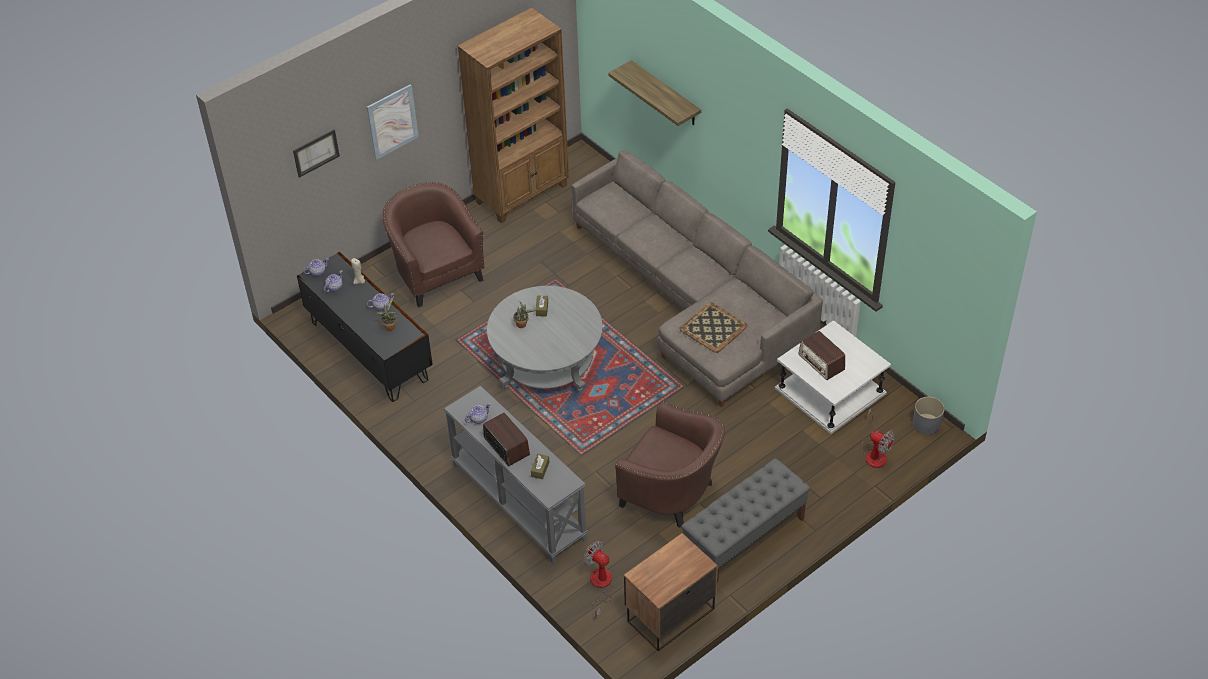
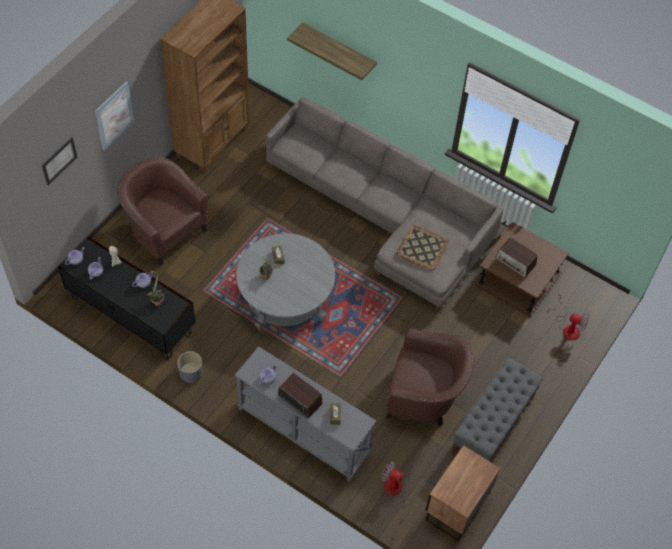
camera: 20 degrees left, 10 degrees up
white side table [775,320,891,434] -> brown side table [475,222,569,317]
grey planter [913,397,945,435] -> grey planter moved to [177,351,203,383]

